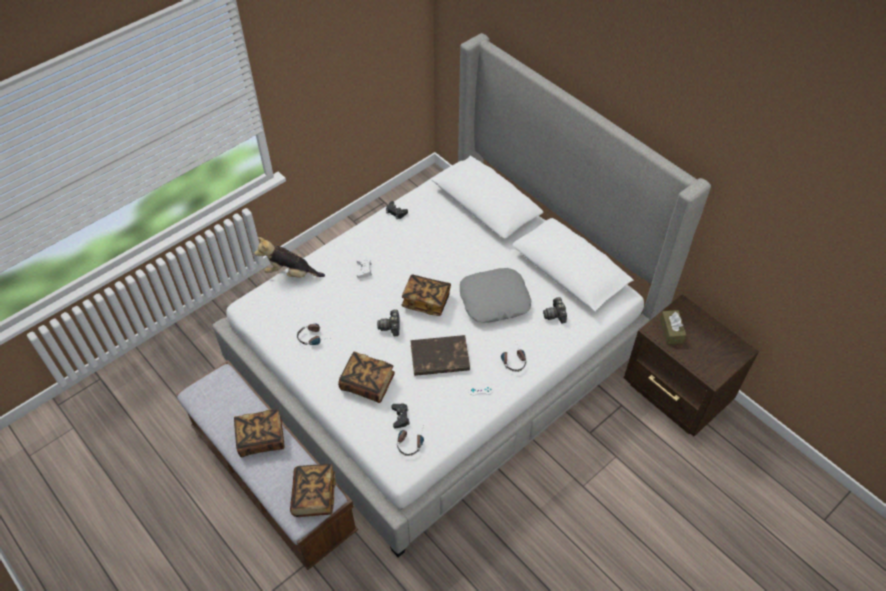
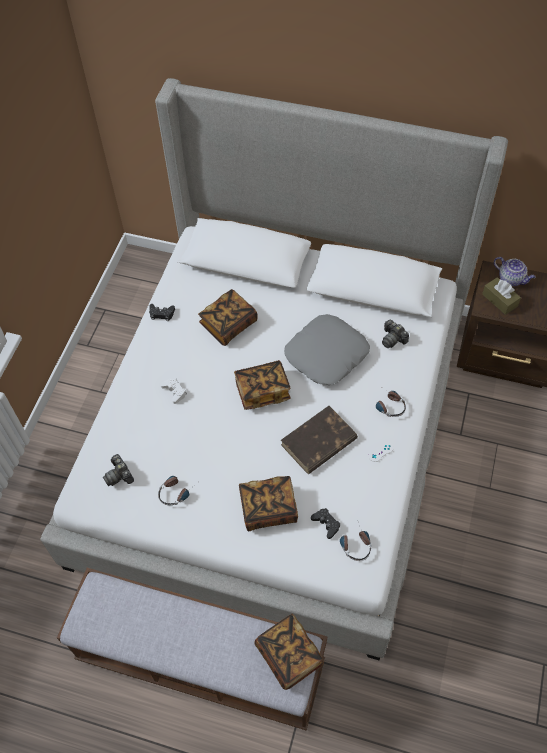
camera: 30 degrees left, 5 degrees up
book [234,409,285,457] -> book moved to [198,289,258,346]
plush toy [254,237,325,278] -> none
camera [377,310,400,336] -> camera moved to [103,454,134,486]
none -> teapot [494,257,535,286]

